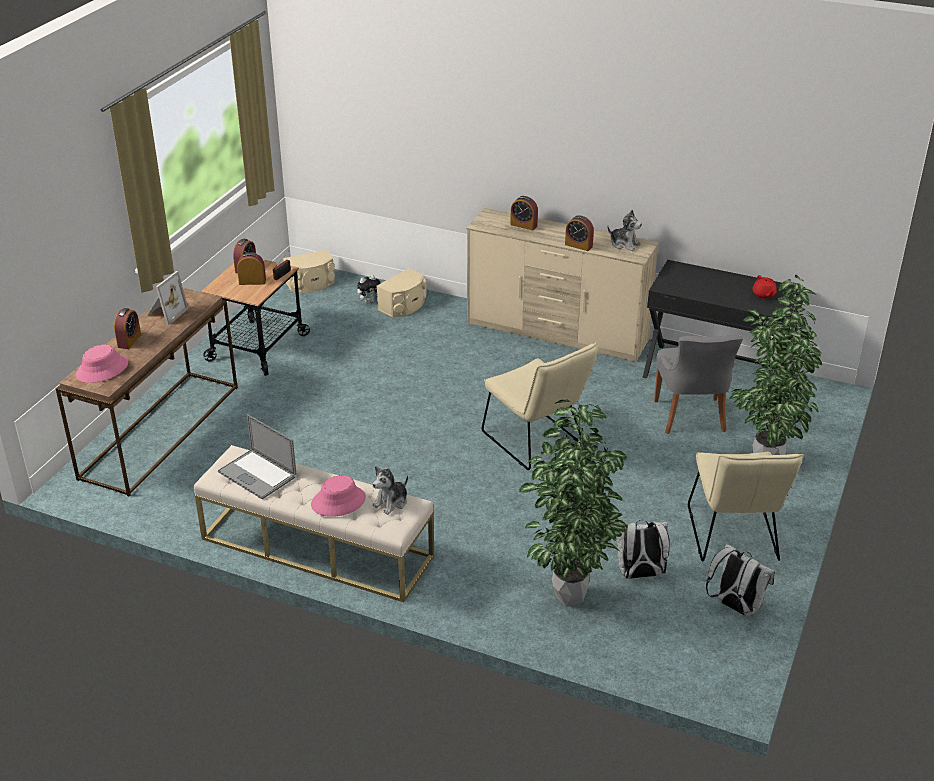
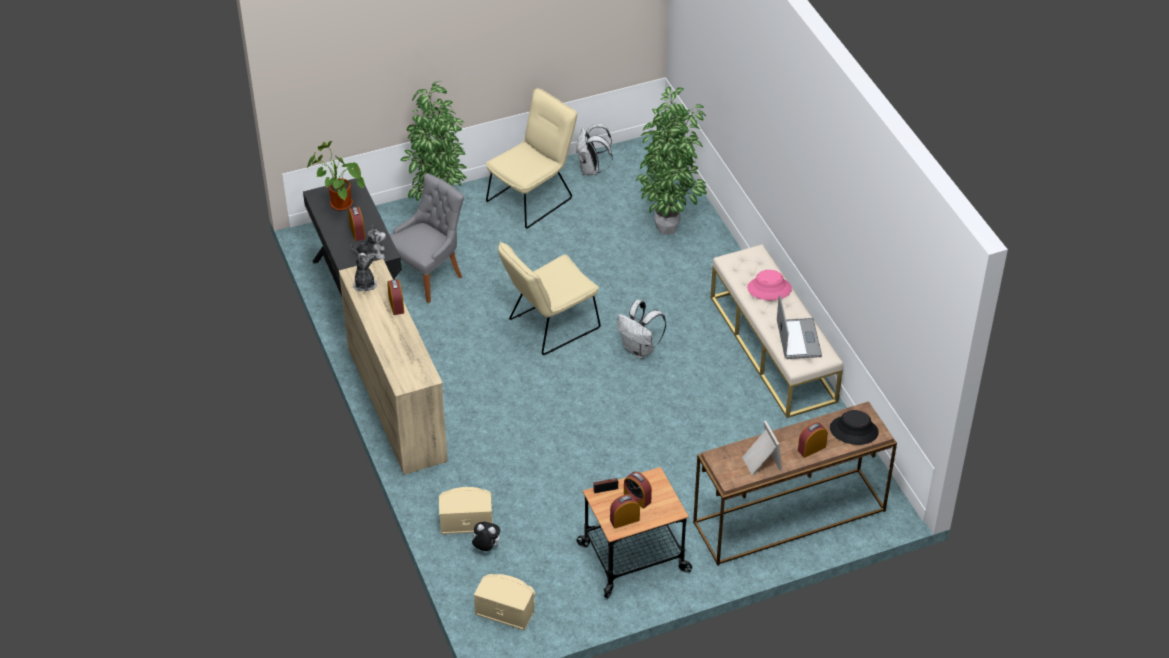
camera: 135 degrees left, 10 degrees up
pink hat [76,345,128,383] -> black hat [830,410,879,445]
picture frame [146,271,189,325] -> picture frame turned 90 degrees clockwise [742,421,782,475]
plush toy [372,466,408,515] -> plush toy moved to [351,225,386,259]
beige chair [482,343,598,470] -> beige chair turned 135 degrees counterclockwise [498,242,600,355]
alarm clock [510,196,538,230] -> alarm clock moved to [348,207,365,241]
white backpack [614,520,669,579] -> white backpack moved to [617,300,666,359]
red teapot [752,275,777,298] -> potted plant [307,141,364,211]

